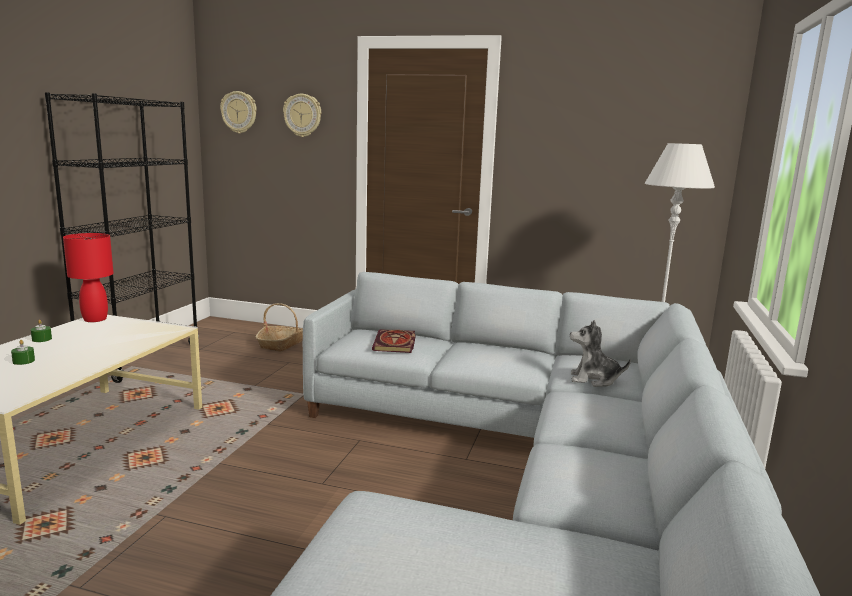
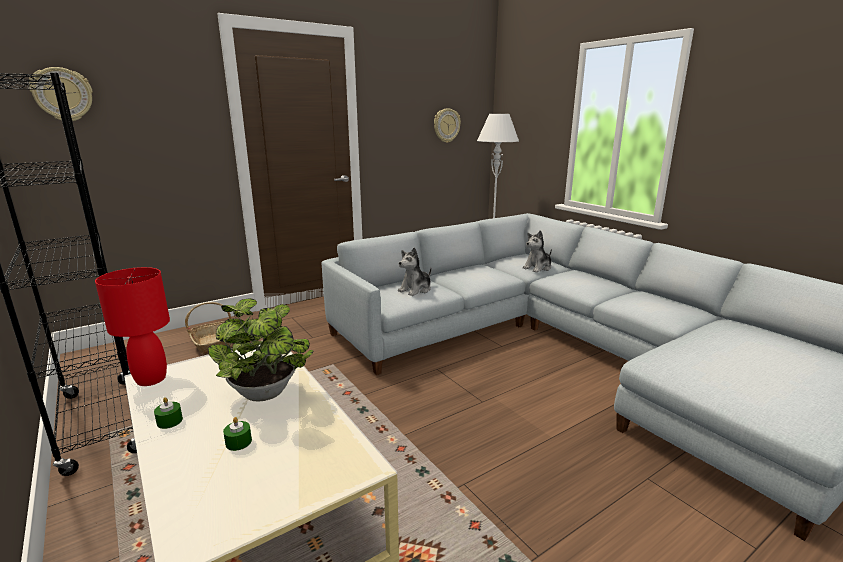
camera: 50 degrees left, 5 degrees up
wall clock [283,94,321,137] -> wall clock moved to [434,108,461,143]
book [372,329,416,353] -> plush toy [398,247,431,296]
none -> potted plant [208,298,314,402]

